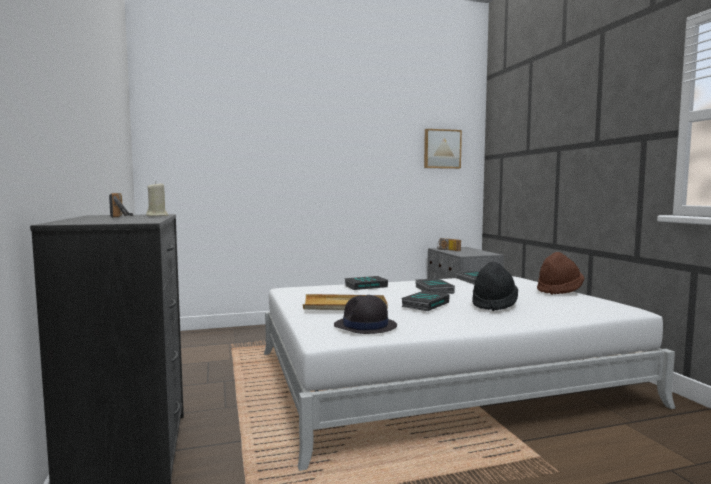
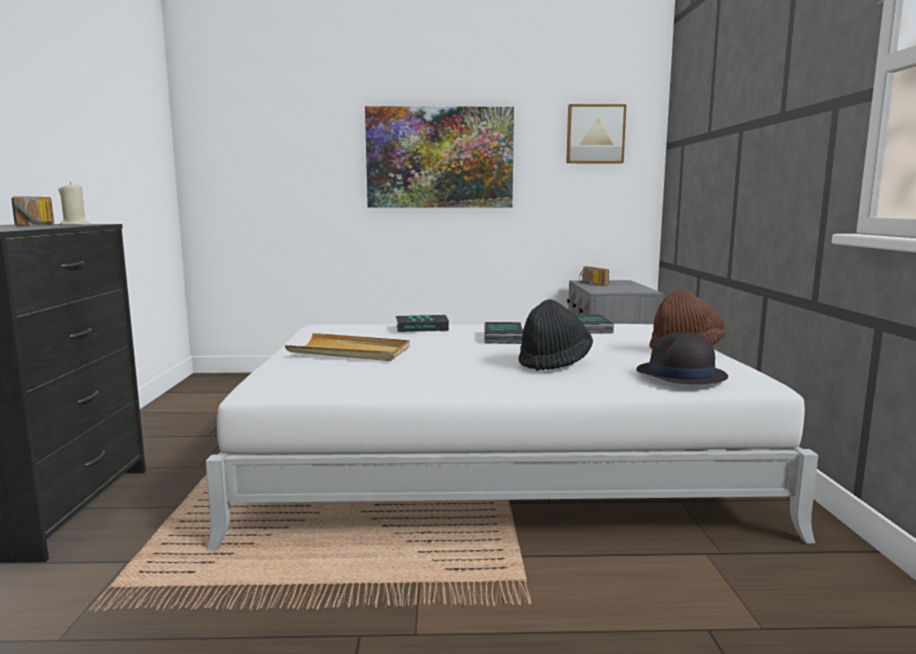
camera: 15 degrees right, 5 degrees up
black hat [334,295,397,334] -> black hat moved to [636,332,728,384]
book [401,291,450,311] -> none
none -> picture [365,106,514,207]

